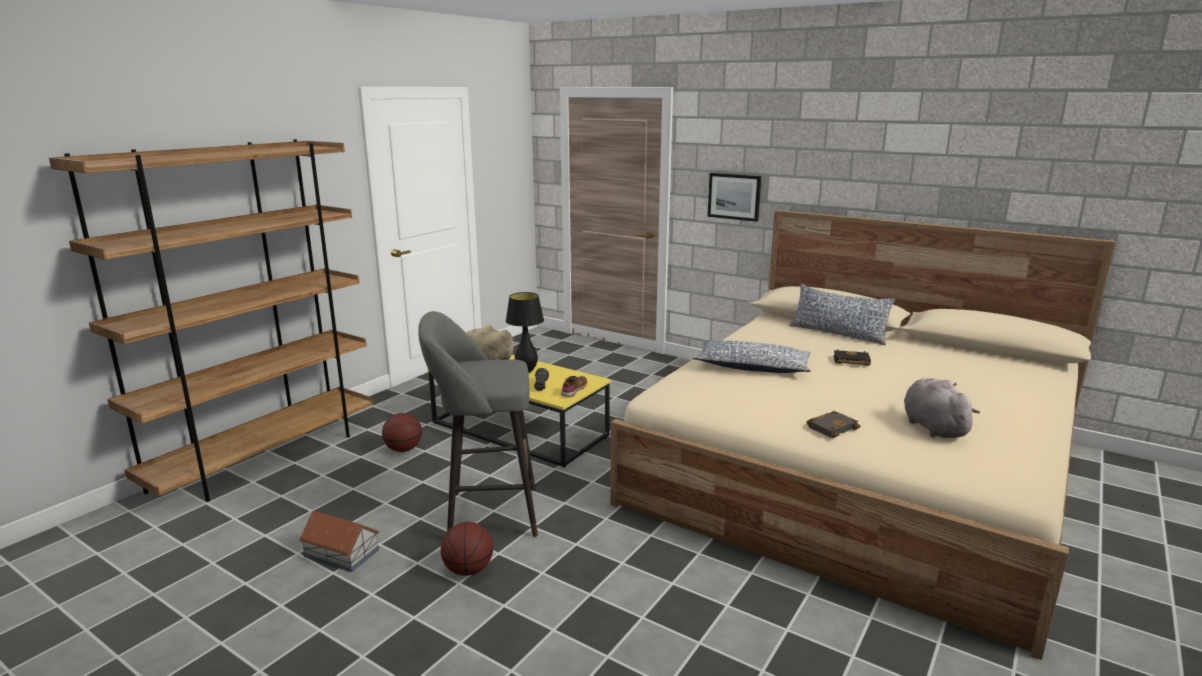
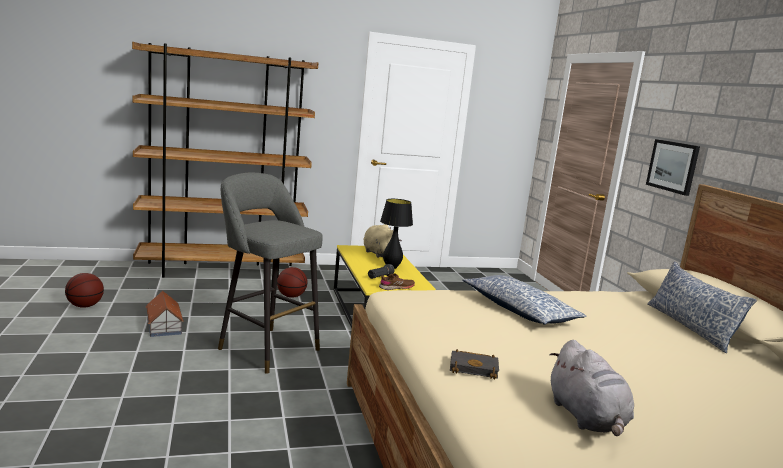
camera: 40 degrees right, 5 degrees down
basketball [441,522,493,576] -> basketball moved to [65,273,104,308]
black book [833,349,871,366] -> none
grey plush toy [904,378,980,438] -> grey plush toy turned 135 degrees clockwise [549,340,634,436]

